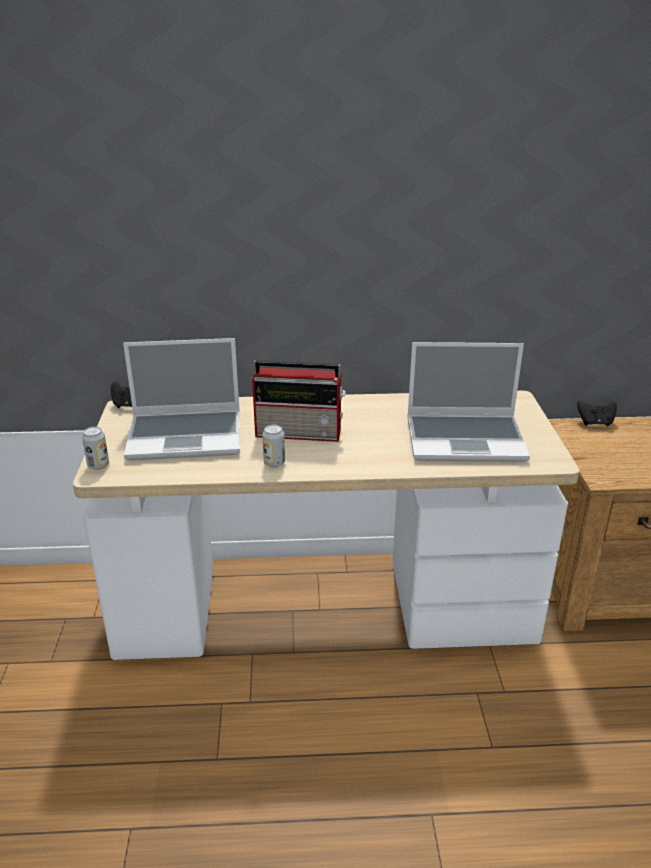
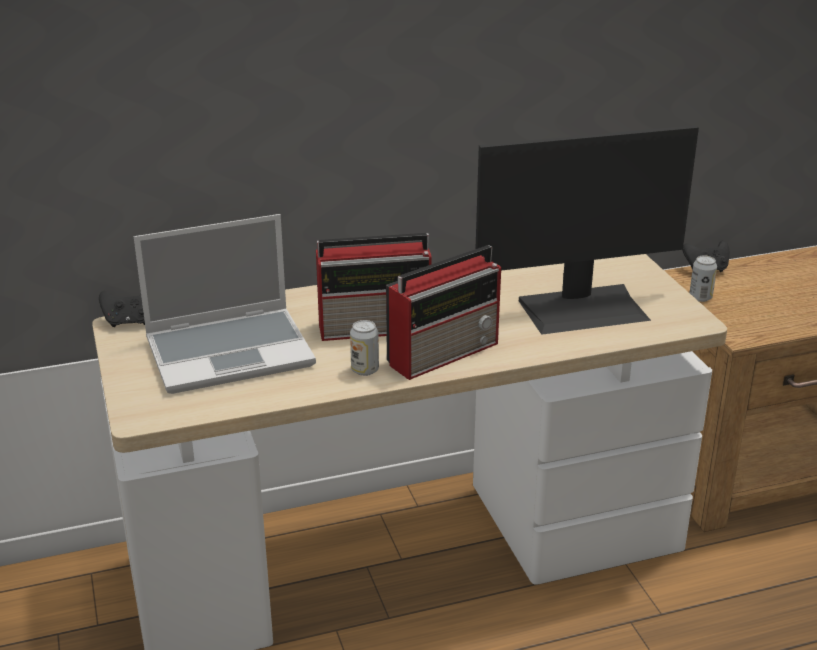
camera: 15 degrees left, 0 degrees up
can [82,427,109,470] -> can moved to [690,256,717,302]
laptop [407,342,530,462] -> monitor [476,125,699,335]
none -> radio [386,245,501,380]

